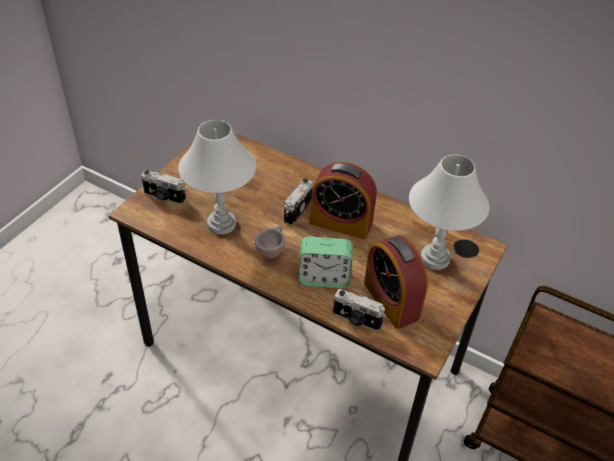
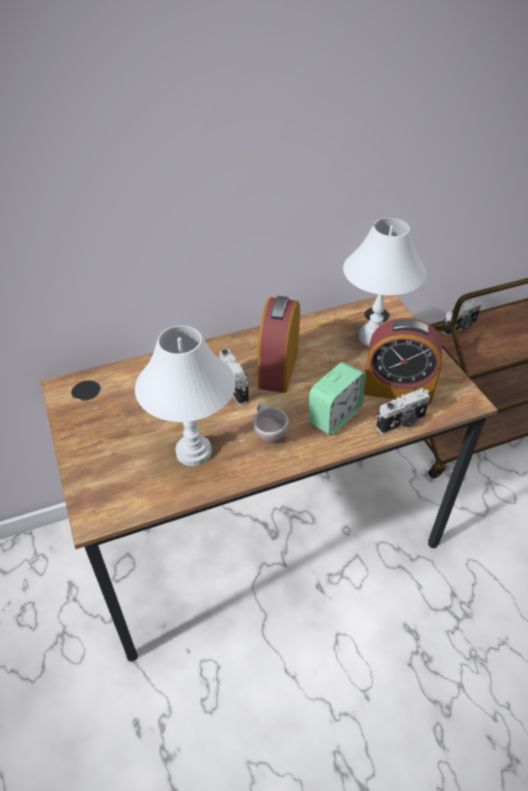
camera: 50 degrees left, 0 degrees up
camera [141,170,186,205] -> camera moved to [442,299,482,336]
alarm clock [310,162,377,239] -> alarm clock turned 135 degrees clockwise [258,296,300,393]

